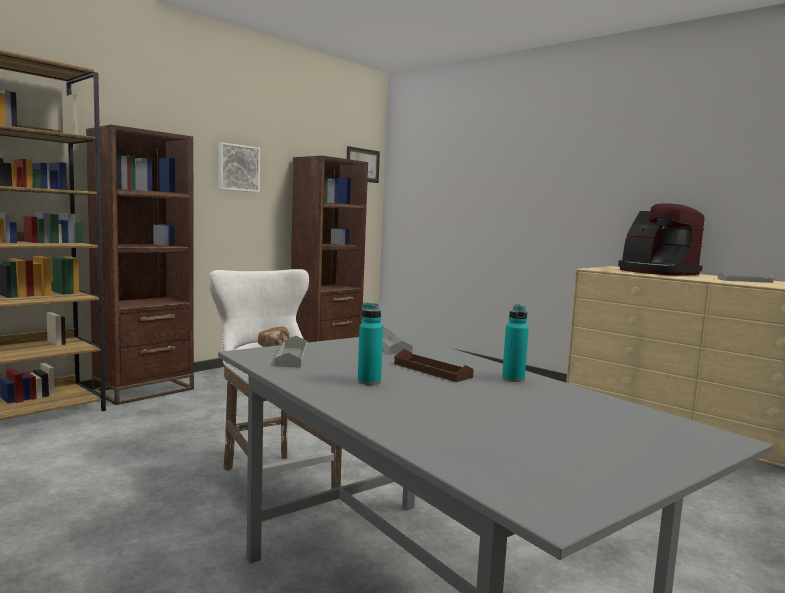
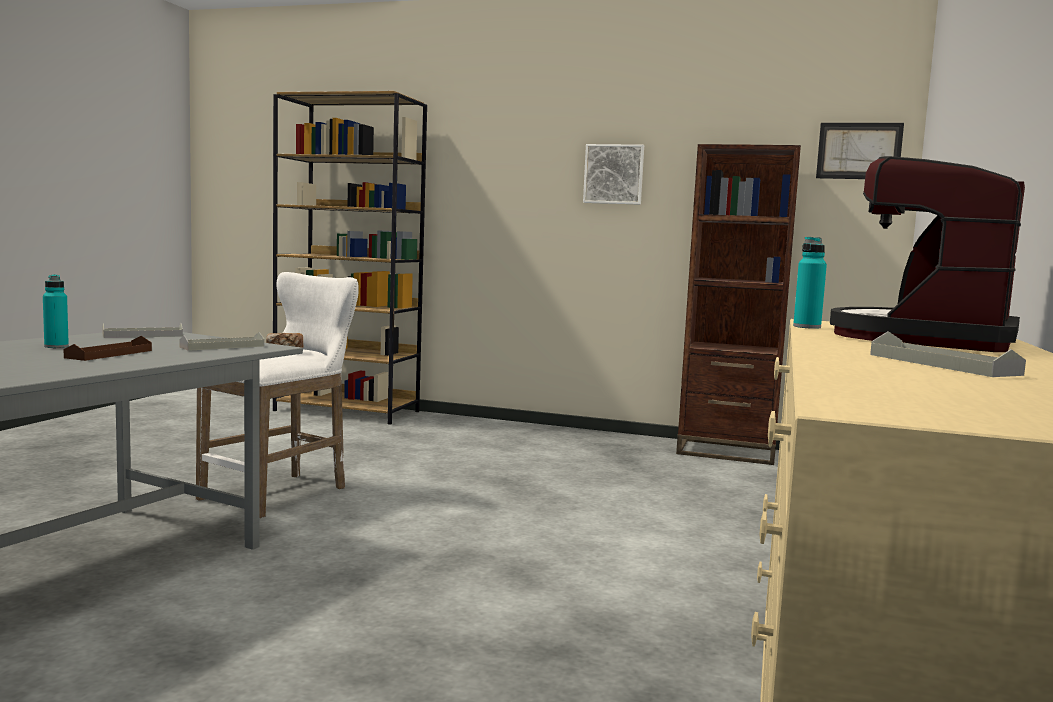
camera: 65 degrees right, 0 degrees up
brown bookcase [86,125,194,405] -> none
turquoise bottle [502,304,529,382] -> turquoise bottle moved to [793,237,827,329]

